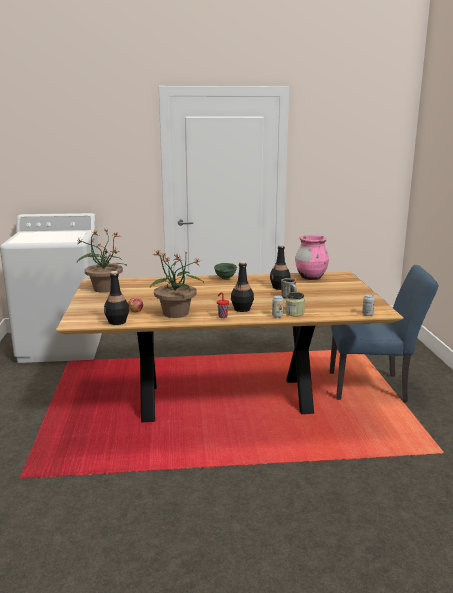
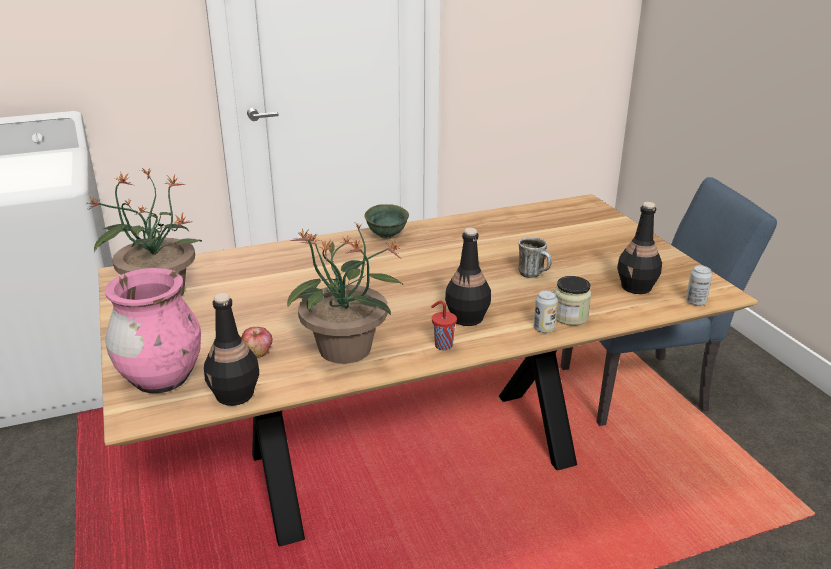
camera: 15 degrees left, 10 degrees up
black bottle [270,244,290,290] -> black bottle moved to [617,202,662,294]
pink vase [295,235,329,280] -> pink vase moved to [105,268,201,393]

